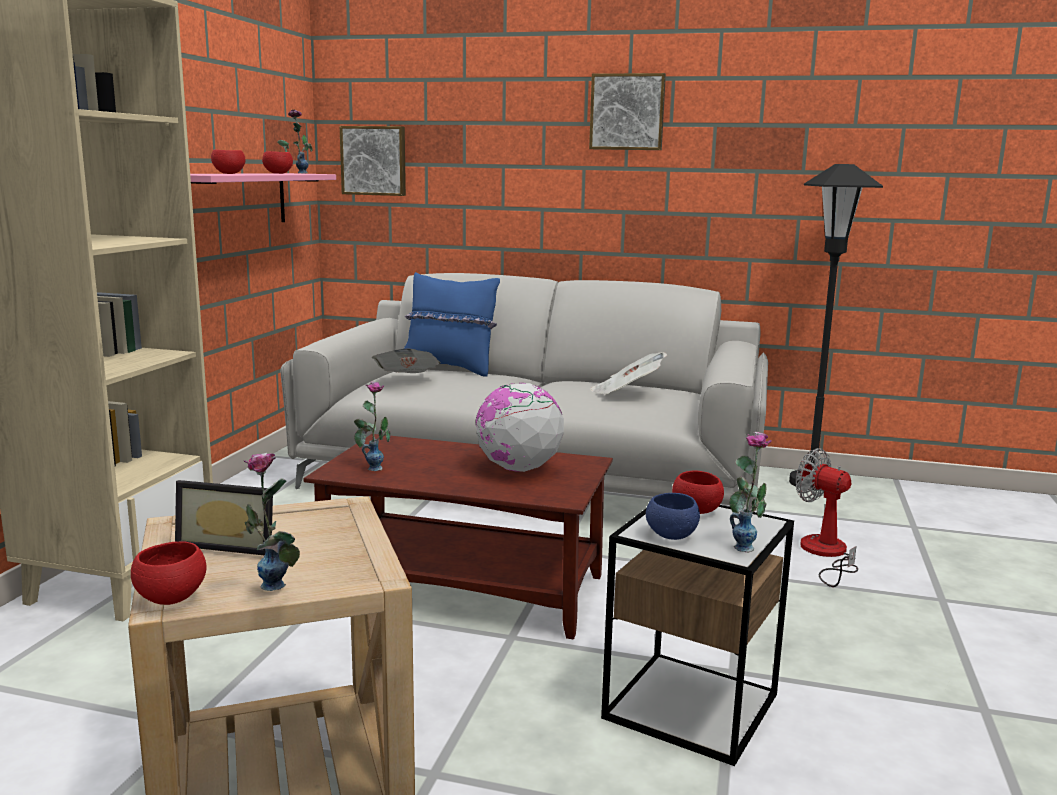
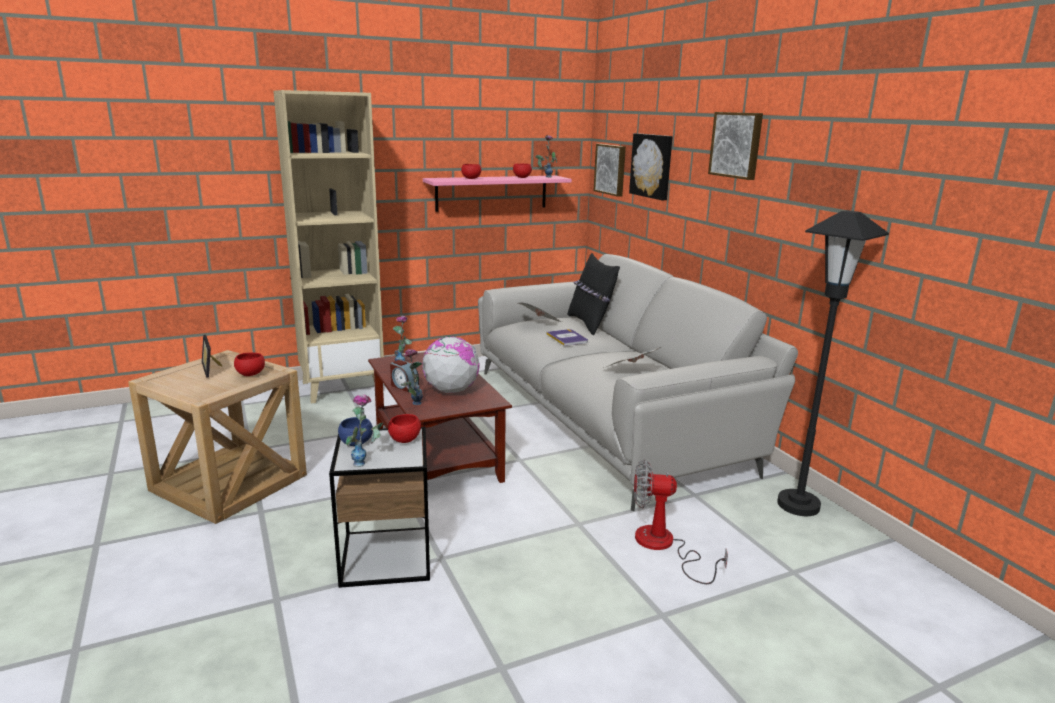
camera: 50 degrees right, 5 degrees up
red bowl [131,541,207,605] -> red bowl moved to [234,353,265,376]
vase [244,453,300,591] -> vase moved to [401,349,423,405]
blue pillow [404,272,500,377] -> black pillow [568,253,620,335]
fan [796,448,858,587] -> fan turned 90 degrees counterclockwise [634,460,728,584]
none -> alarm clock [390,360,419,392]
none -> book [546,329,588,346]
none -> picture [629,133,673,200]

